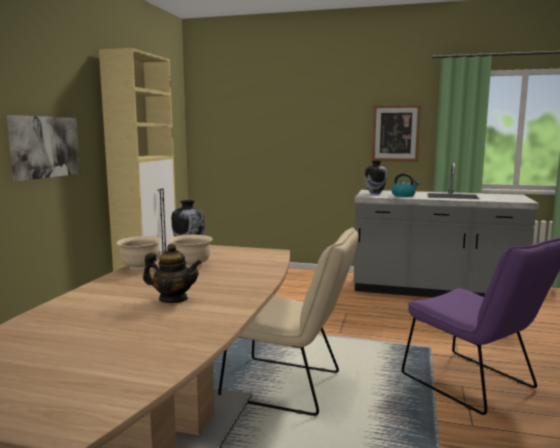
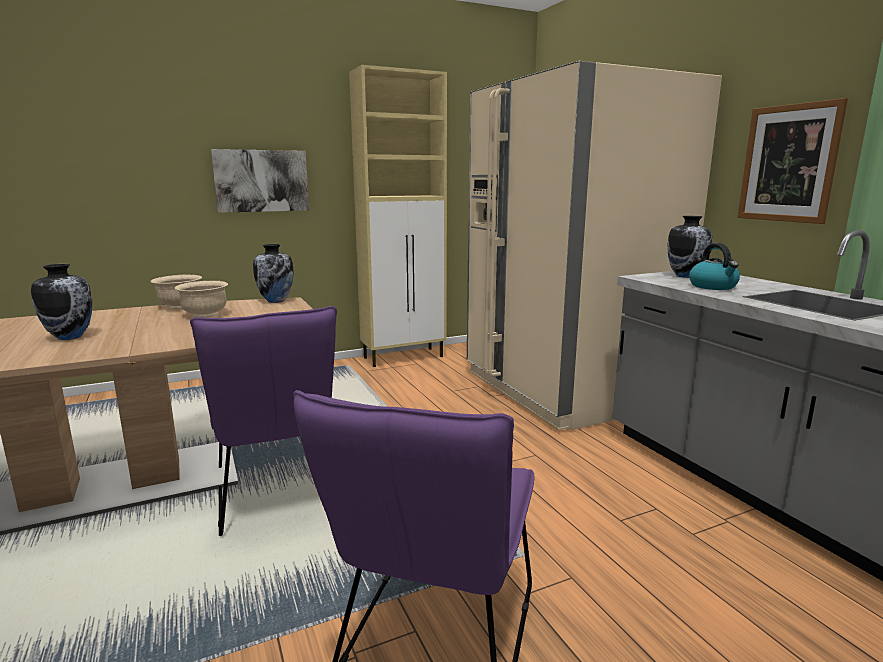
camera: 50 degrees right, 5 degrees up
teapot [143,244,202,303] -> vase [31,264,92,340]
beige chair [218,227,358,416] -> purple chair [190,306,337,536]
none -> beige fridge [467,61,722,430]

